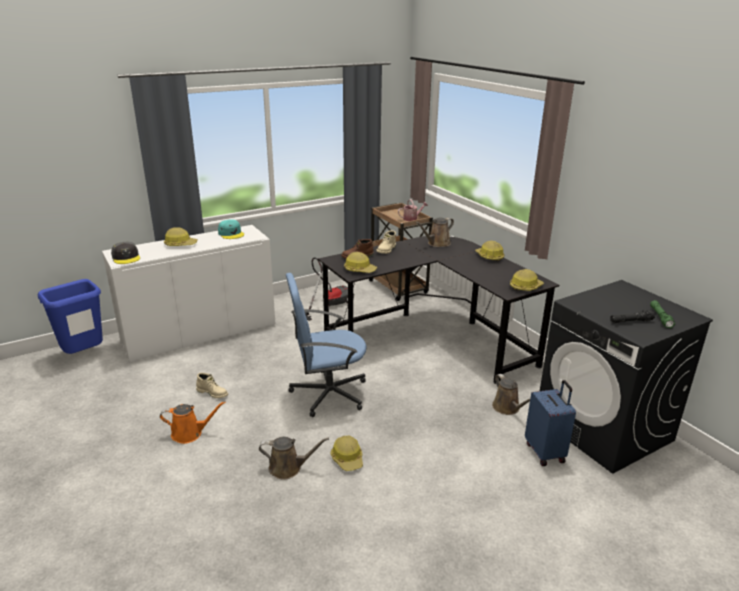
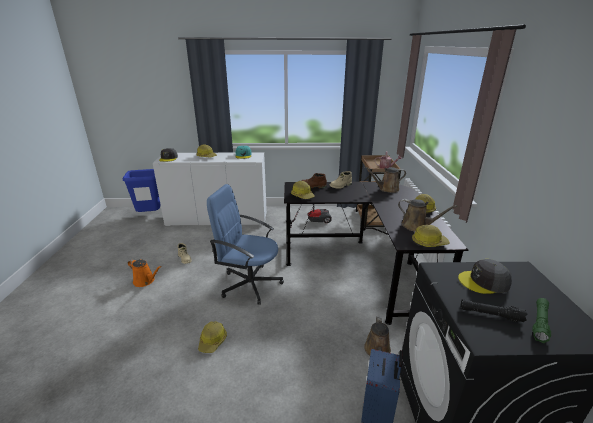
camera: 30 degrees right, 0 degrees up
brown watering can [259,437,329,480] -> brown watering can moved to [398,199,458,232]
none -> grey cap [458,259,512,294]

